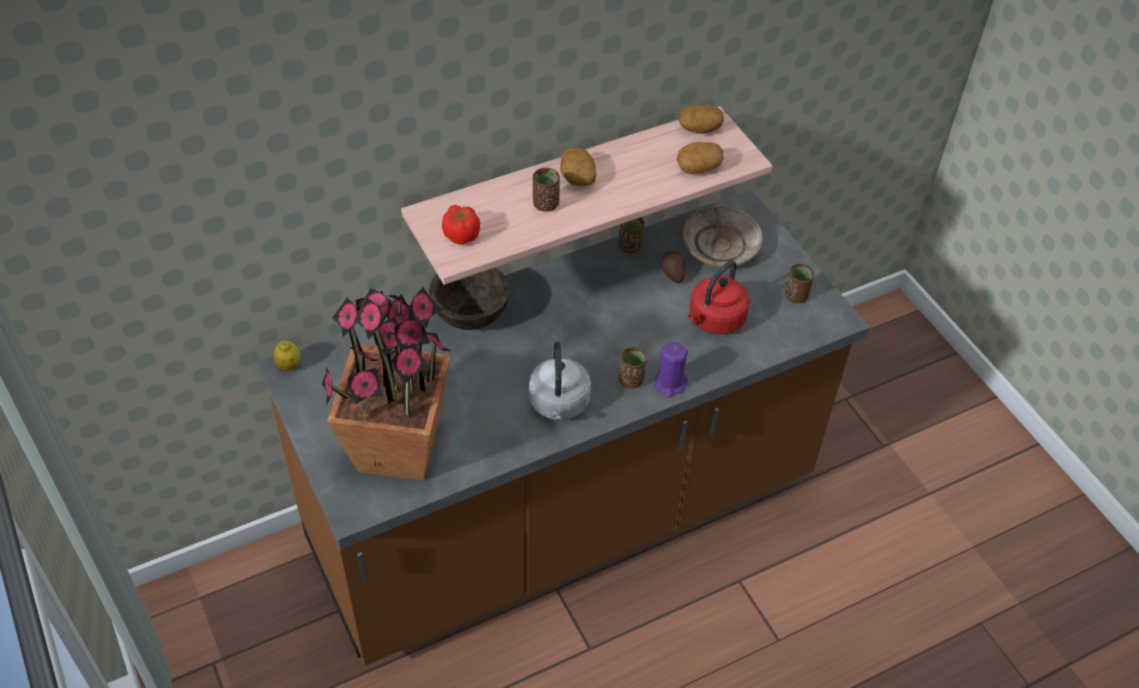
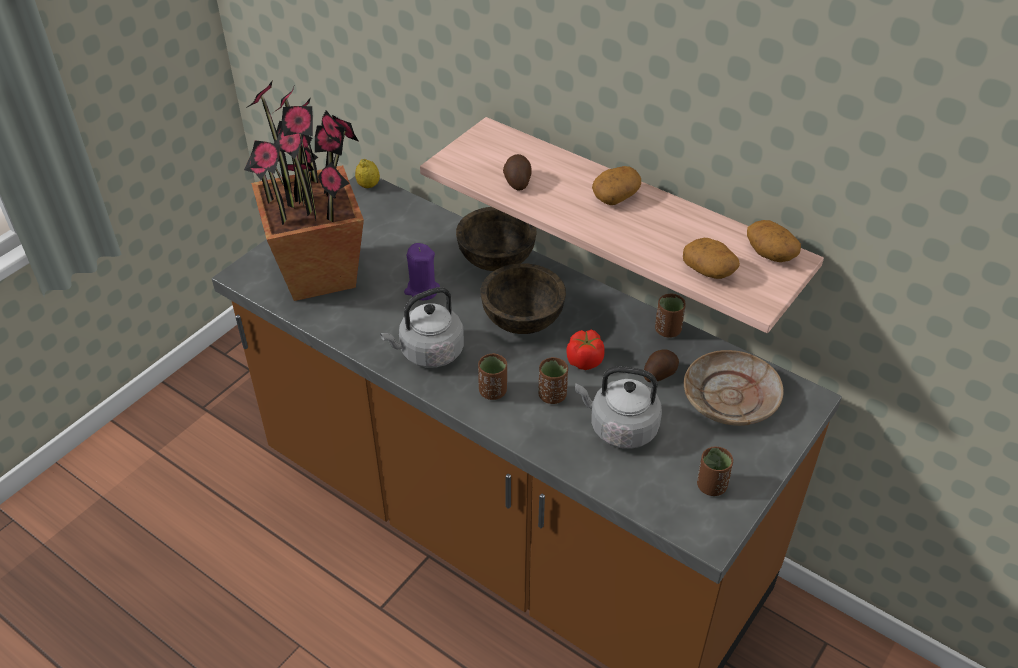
camera: 65 degrees right, 5 degrees down
tomato [442,205,480,245] -> tomato moved to [566,330,605,370]
brown cup [533,168,560,212] -> brown cup moved to [539,357,568,404]
purple candle [654,342,688,398] -> purple candle moved to [404,243,440,300]
red kettle [688,260,750,334] -> grey kettle [575,366,662,449]
none -> brown bowl [480,263,566,334]
none -> potato [503,154,532,191]

